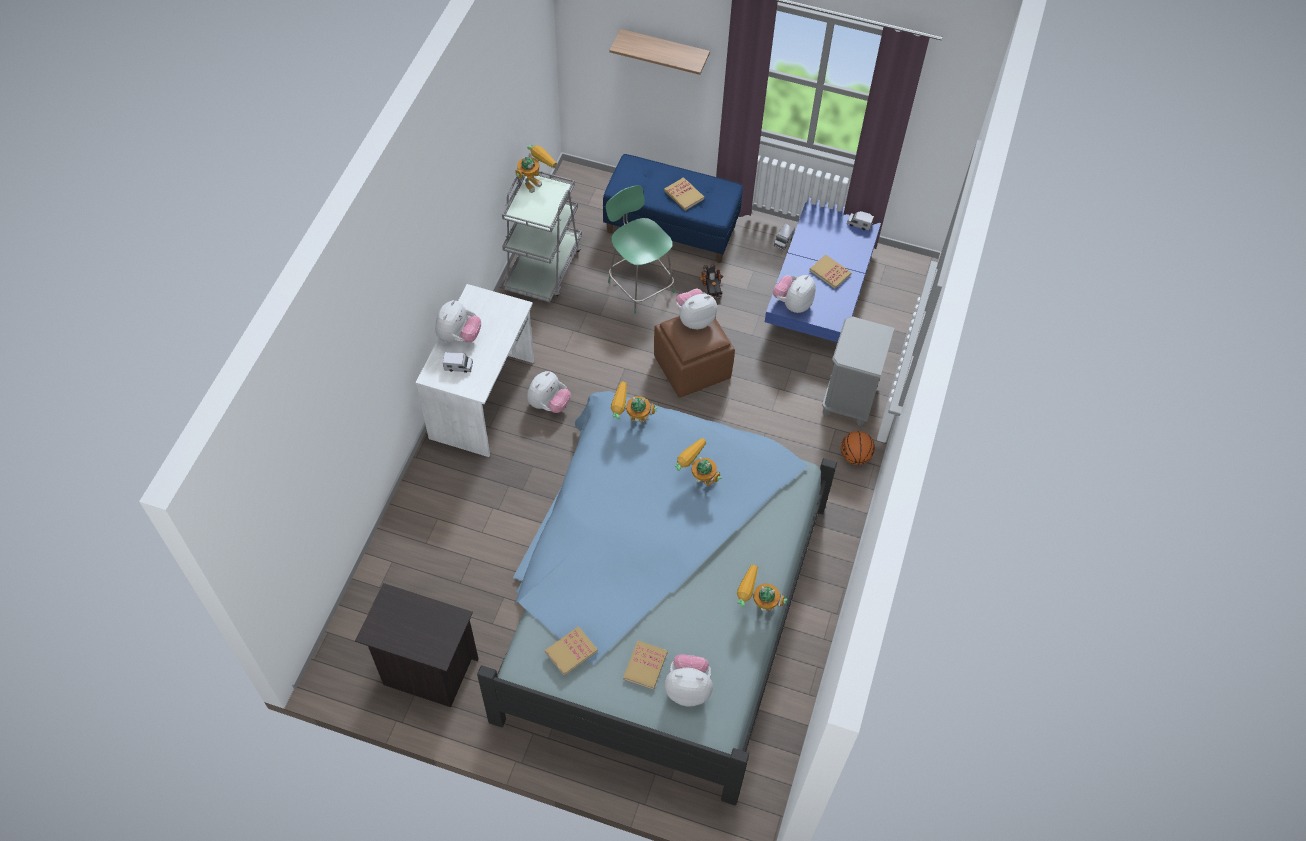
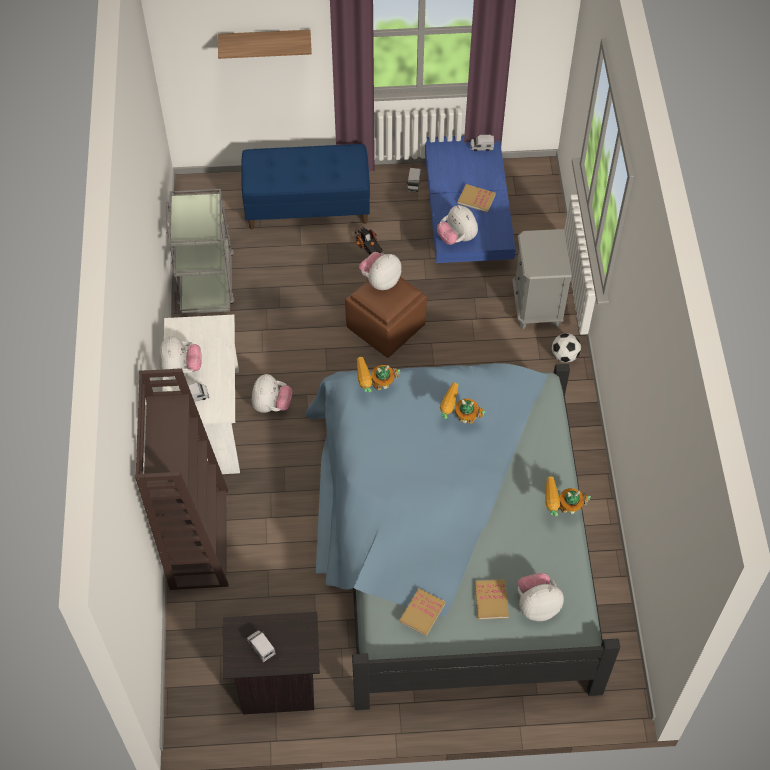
camera: 20 degrees left, 0 degrees up
toy robot [515,145,557,193] -> none
green stool [606,185,674,314] -> none
book [664,177,704,211] -> none
plush toy [773,275,816,313] -> plush toy turned 45 degrees counterclockwise [437,205,478,245]
basketball [841,431,875,465] -> football [552,333,581,363]
none -> brown bookcase [135,368,229,590]
none -> toy truck [247,630,276,662]

